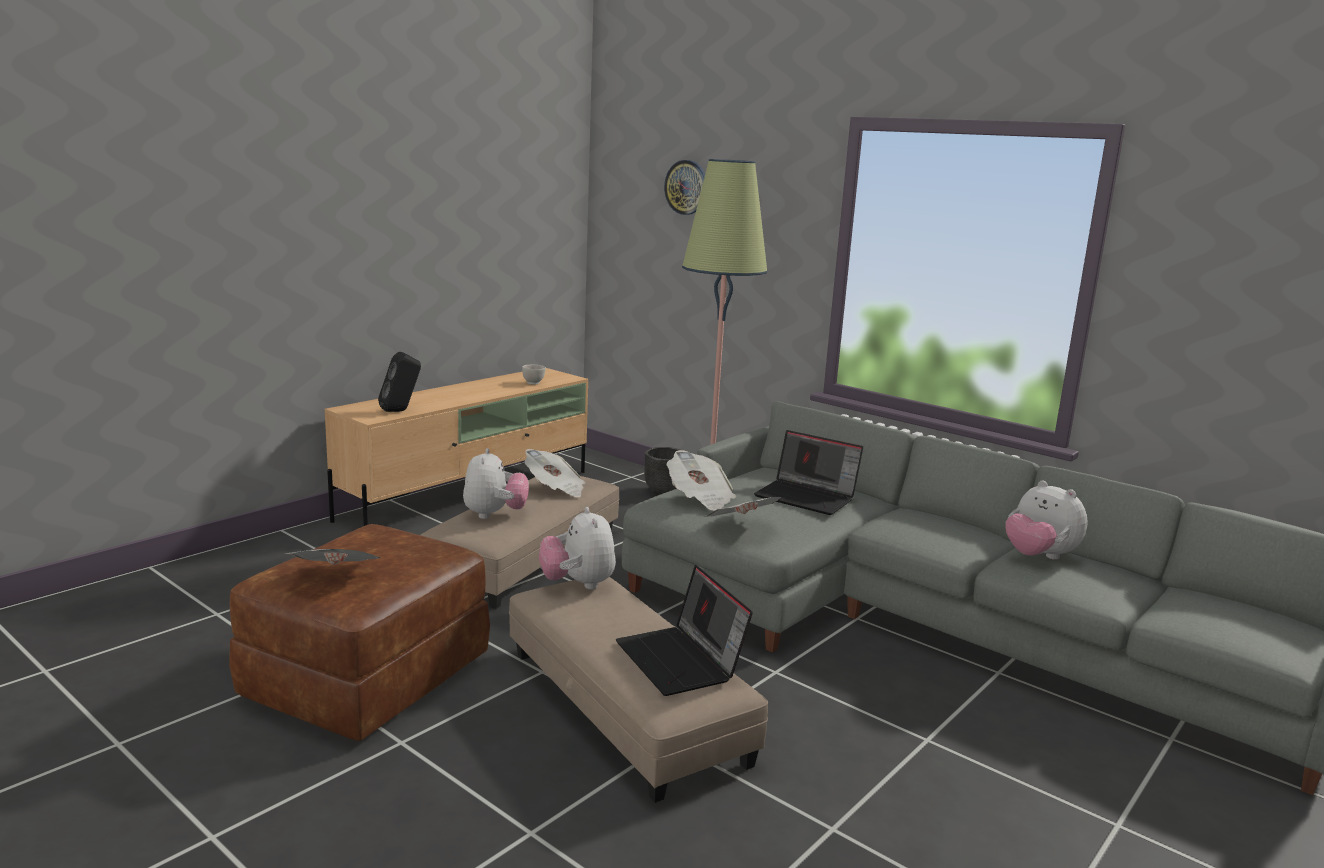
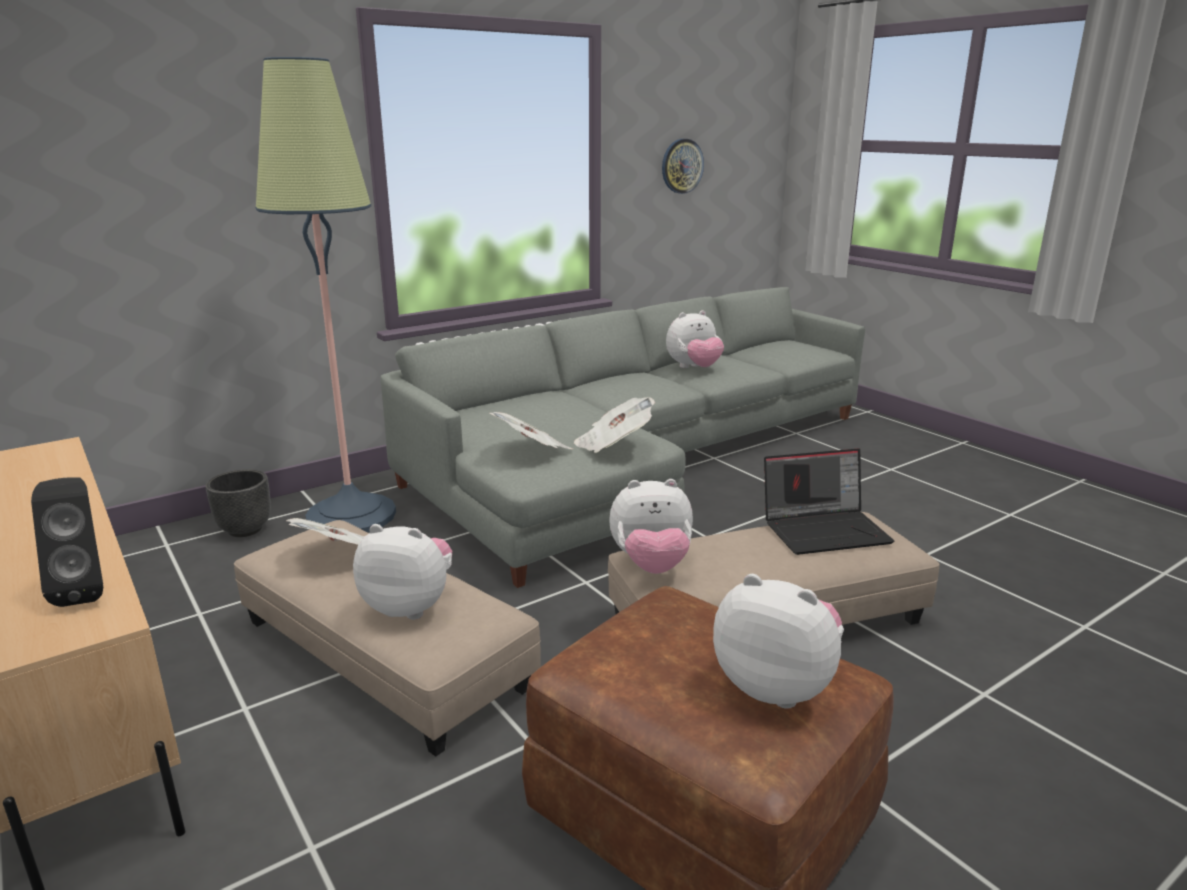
camera: 75 degrees left, 5 degrees up
newspaper [286,549,380,565] -> plush toy [713,574,844,709]
white bowl [522,365,546,385] -> none
wall clock [664,160,705,215] -> wall clock moved to [662,139,704,194]
laptop [754,430,863,515] -> none

